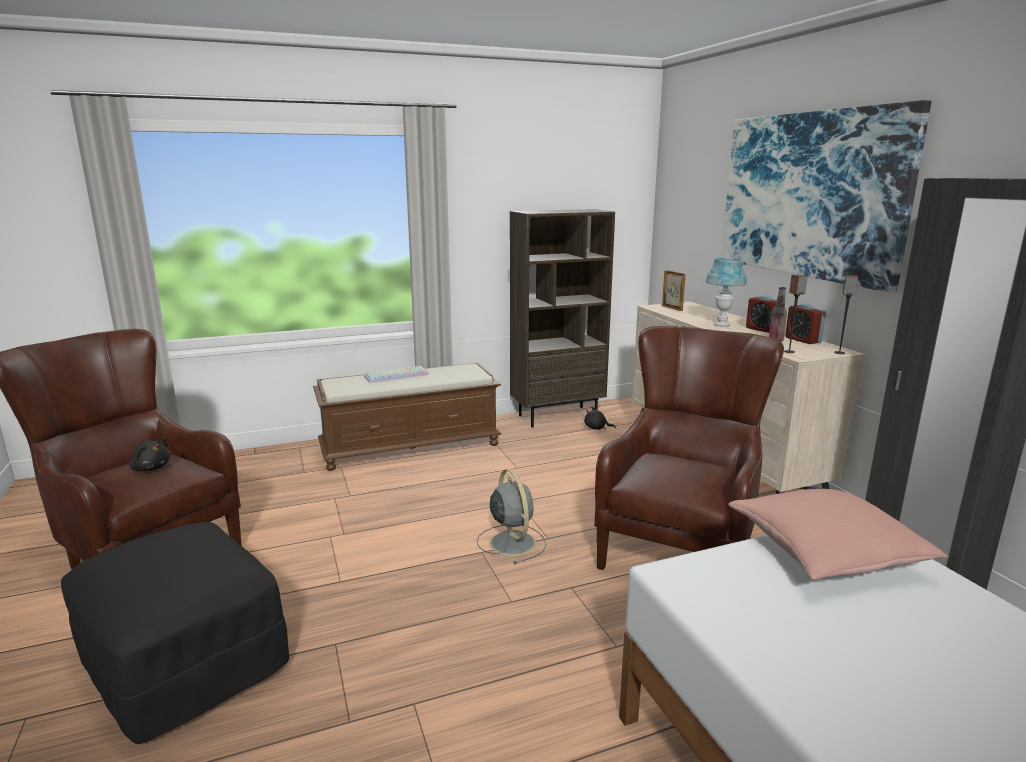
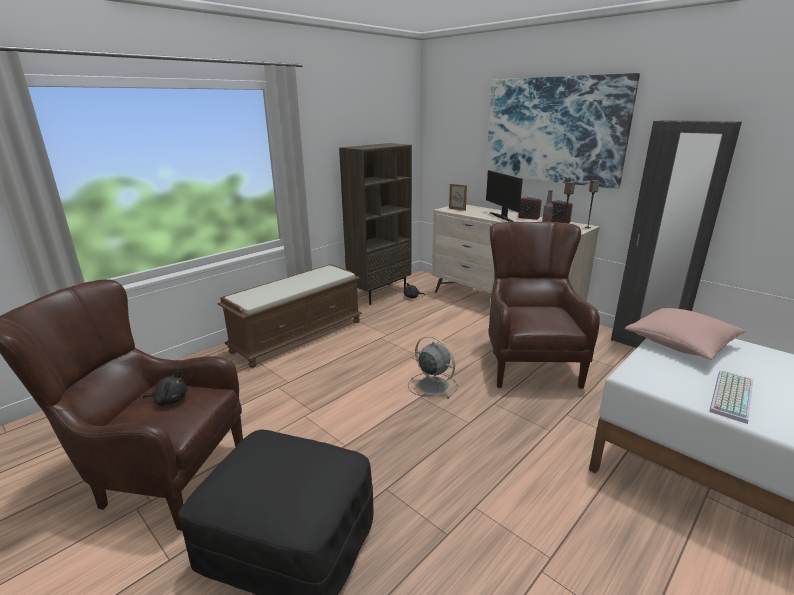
camera: 25 degrees left, 5 degrees up
keyboard [364,366,429,383] -> keyboard moved to [709,370,753,424]
blue table lamp [706,257,747,326] -> monitor [486,170,523,222]

